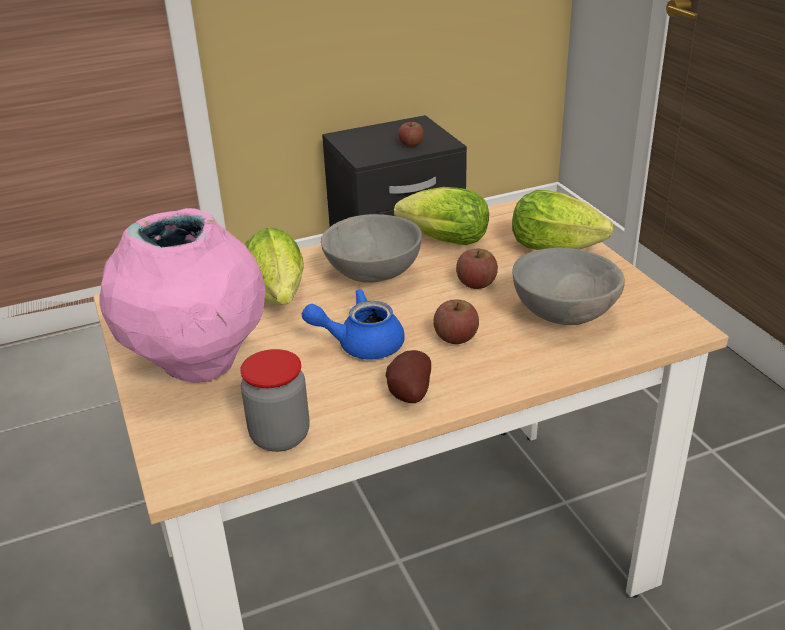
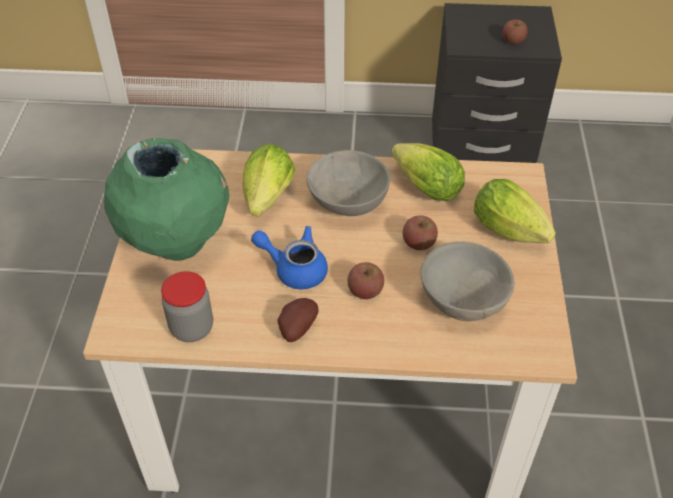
camera: 25 degrees right, 15 degrees up
pink vase [99,208,266,382] -> green vase [104,138,229,261]

